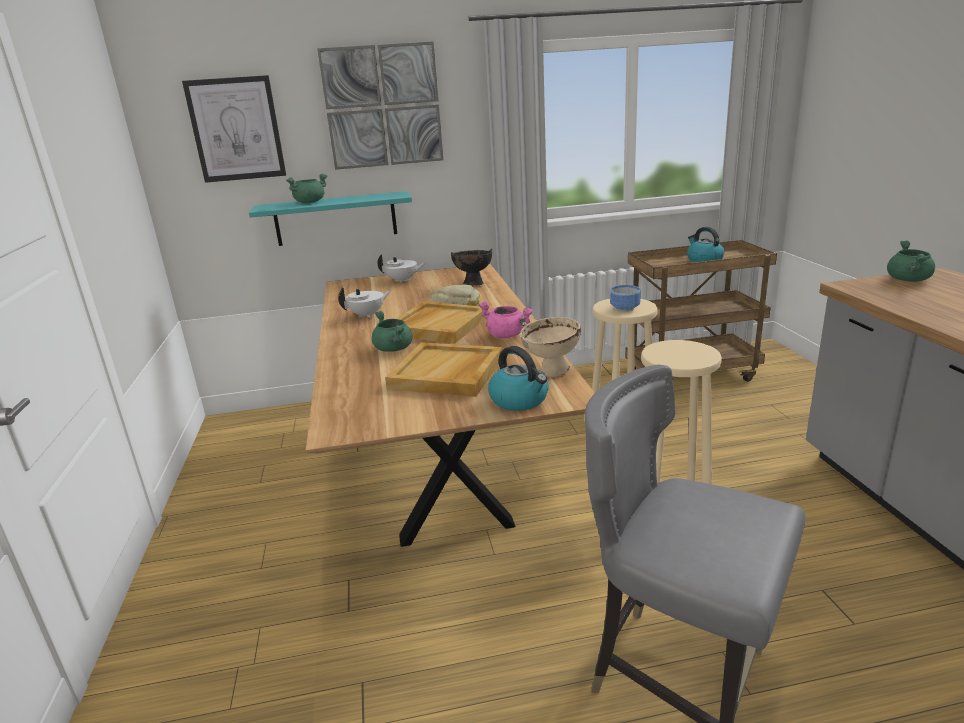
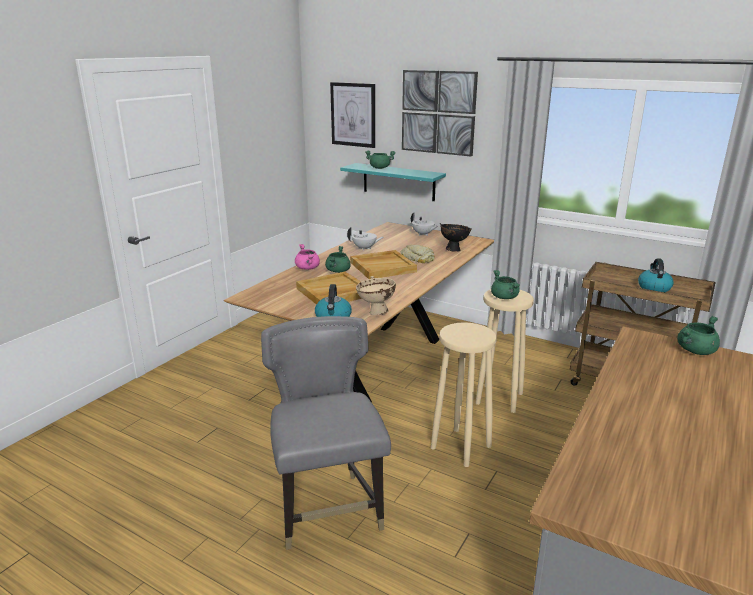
camera: 40 degrees right, 0 degrees up
pink cooking pot [479,302,534,338] -> pink cooking pot moved to [295,244,320,270]
bowl [610,285,640,312] -> green cooking pot [491,270,520,299]

